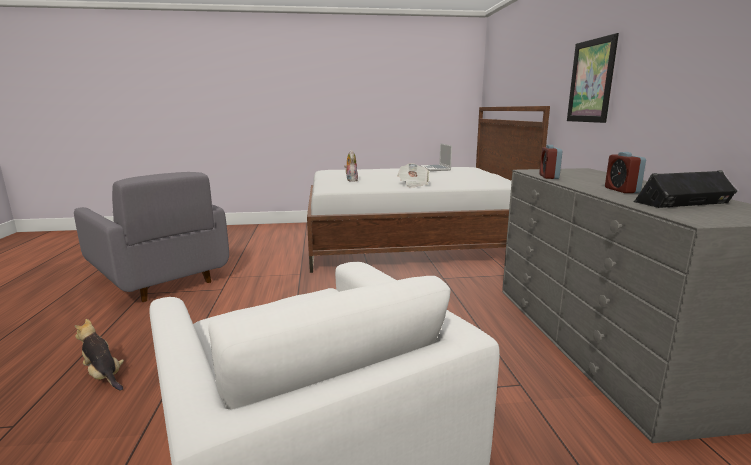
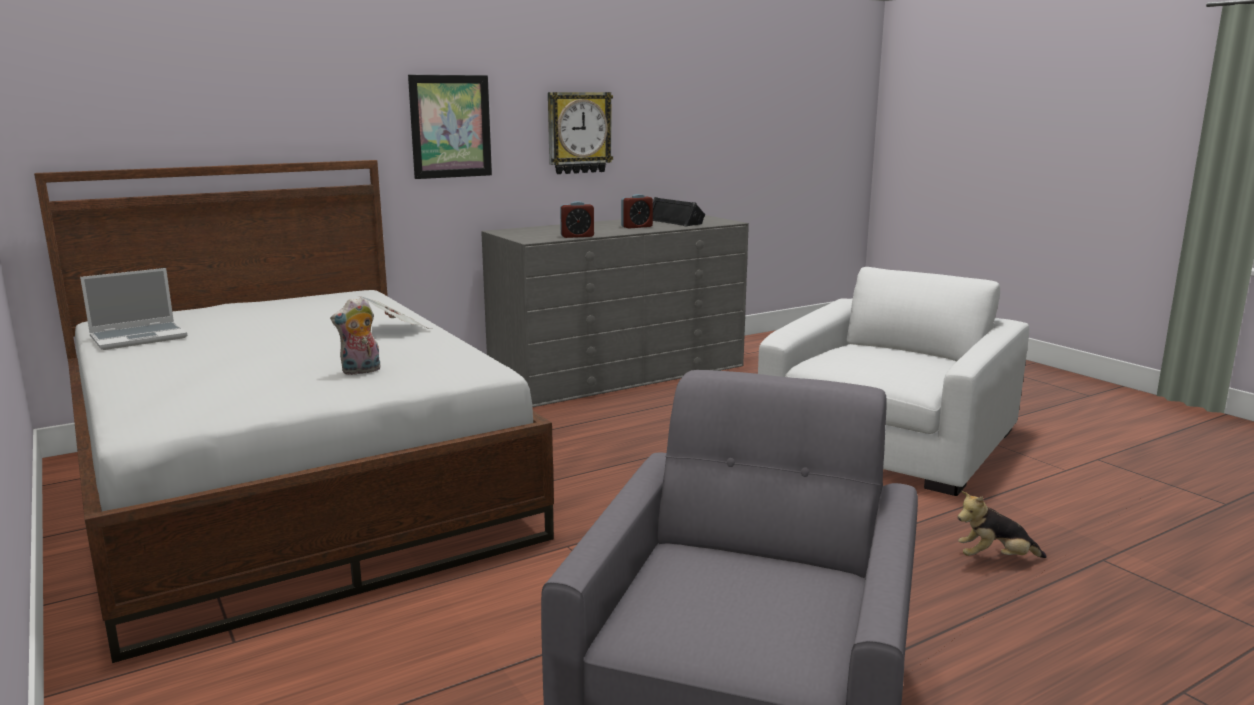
camera: 115 degrees left, 0 degrees up
plush toy [75,319,124,391] -> plush toy turned 75 degrees clockwise [958,491,1047,558]
none -> wall clock [548,92,613,174]

